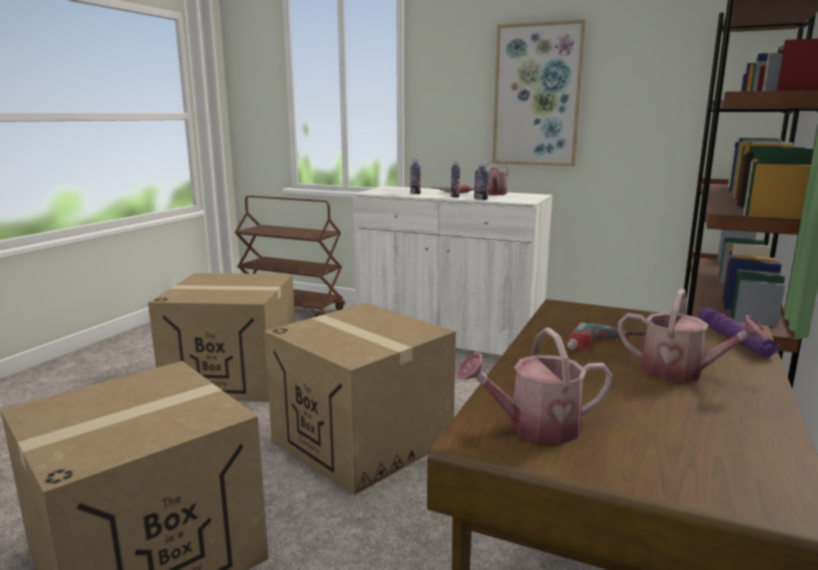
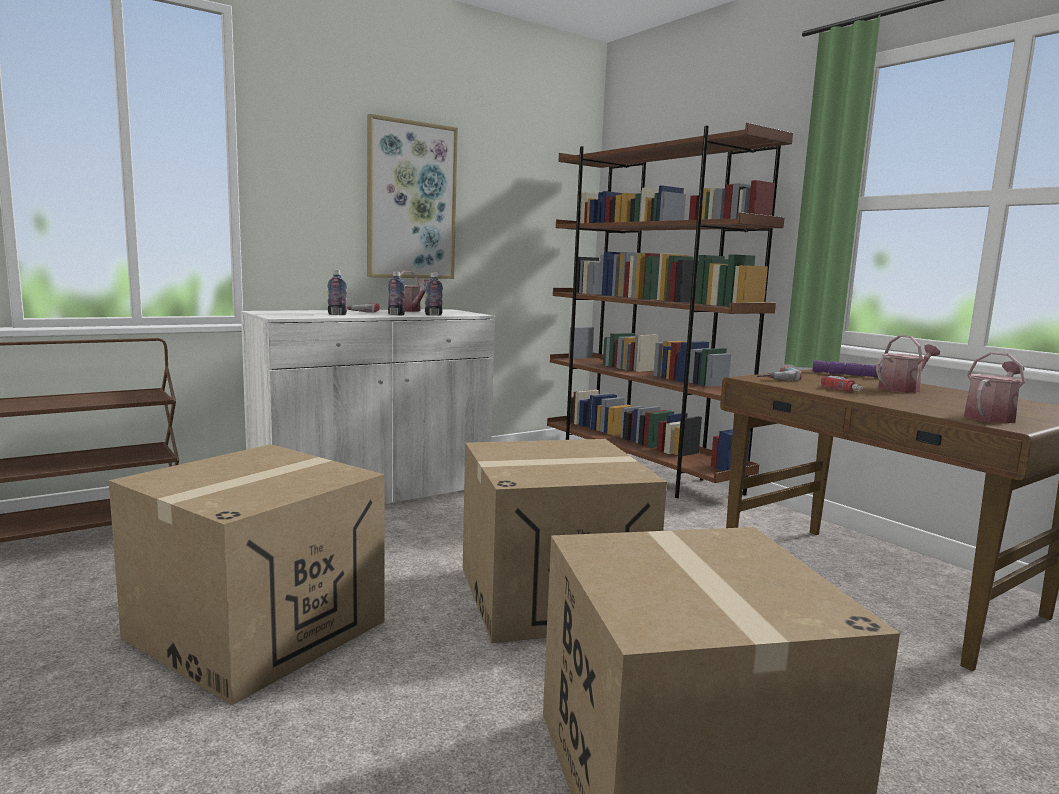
camera: 60 degrees left, 5 degrees down
watering can [457,328,613,444] -> watering can turned 150 degrees counterclockwise [964,352,1026,423]
none -> power drill [757,367,802,381]

